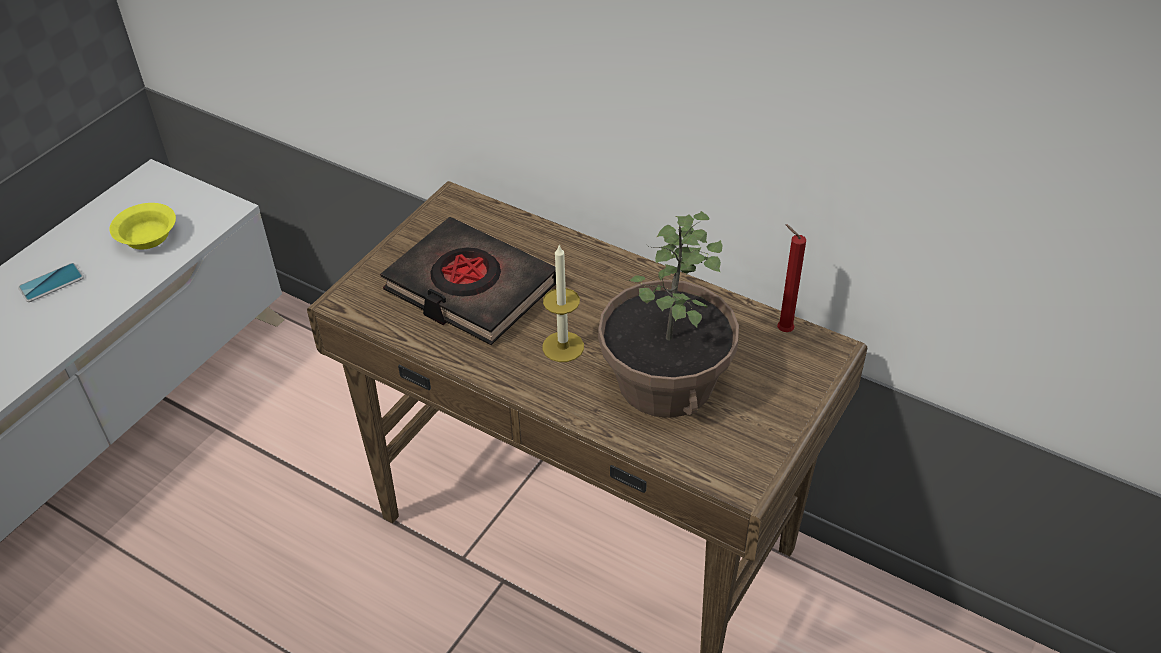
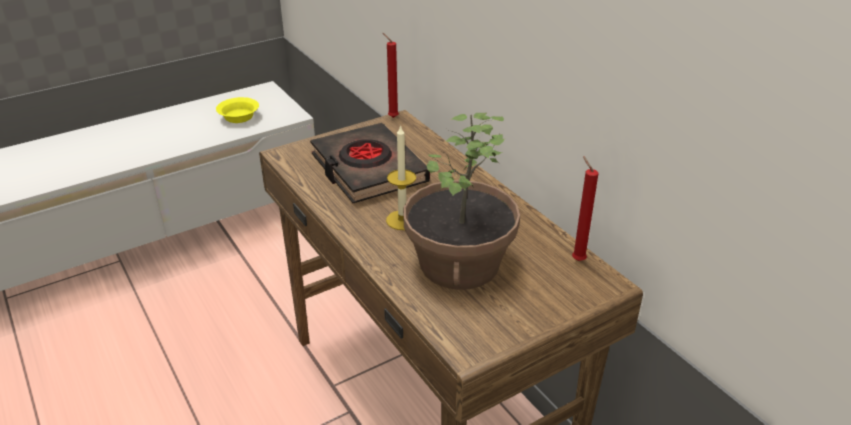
camera: 25 degrees right, 10 degrees down
phone [18,263,84,302] -> none
none -> red candle [383,33,399,118]

